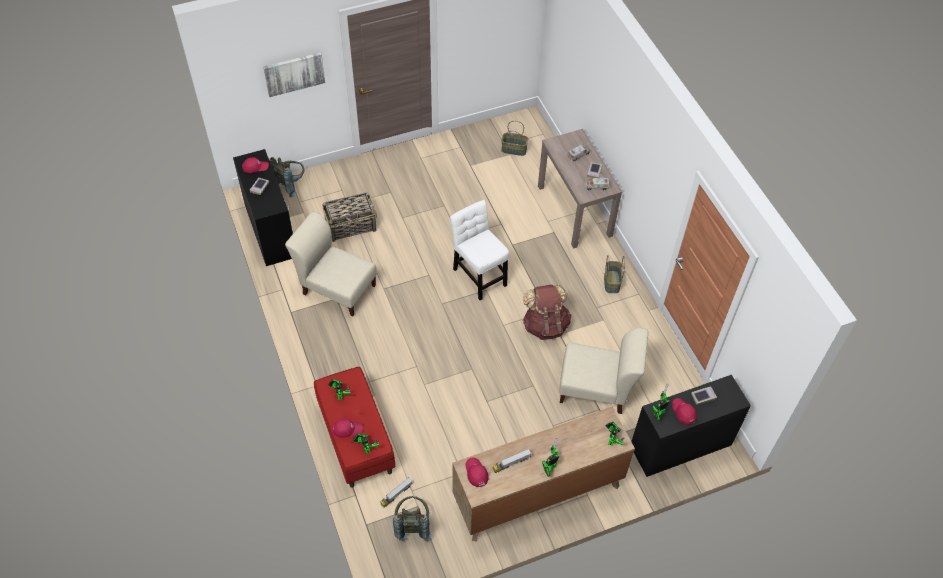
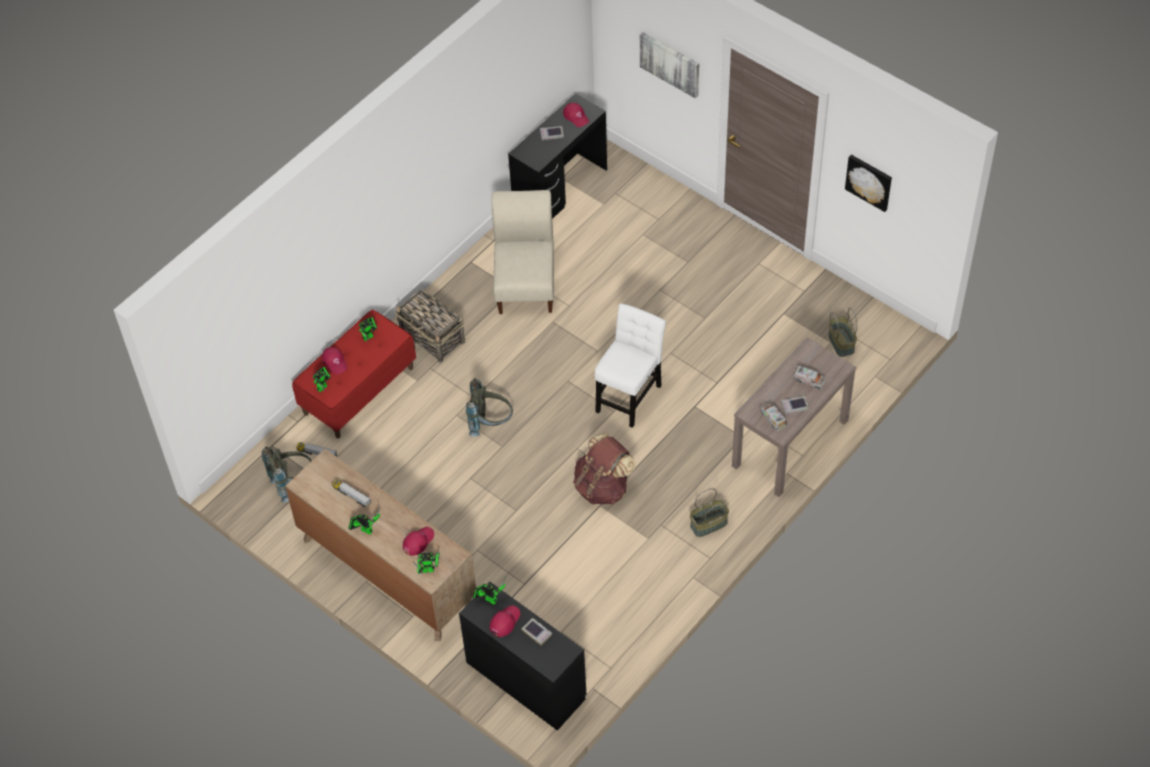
camera: 65 degrees right, 0 degrees up
grey backpack [269,157,305,197] -> grey backpack moved to [466,378,513,437]
basket [322,192,377,242] -> basket moved to [395,289,465,363]
red cap [465,457,489,487] -> red cap moved to [403,527,434,556]
beige chair [559,328,648,414] -> none
none -> picture [845,155,892,212]

